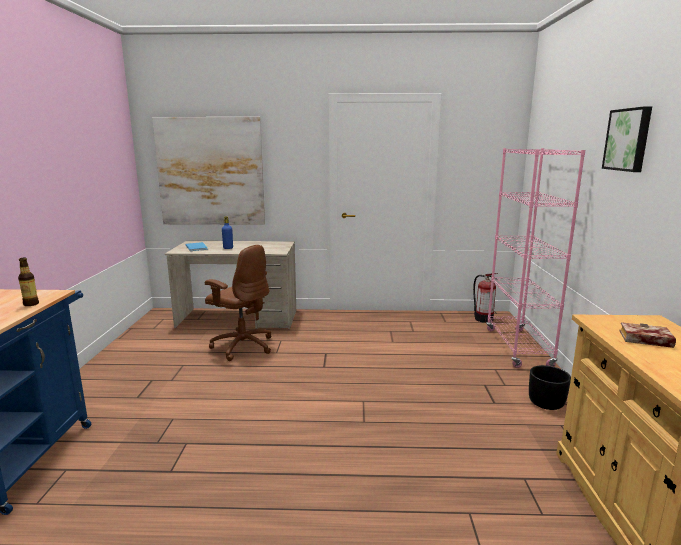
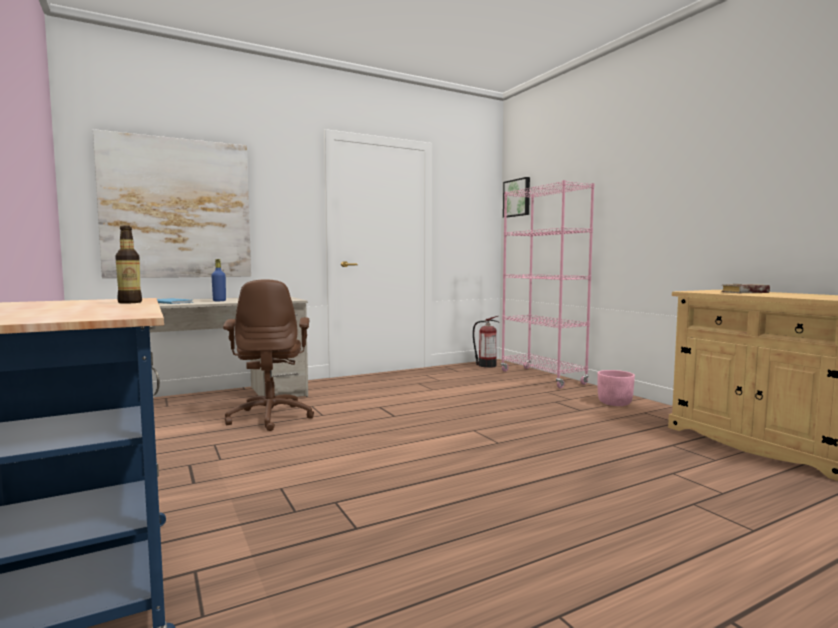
camera: 30 degrees left, 10 degrees down
brown office chair [205,245,271,361] -> brown office chair turned 75 degrees clockwise [223,280,314,431]
black planter [529,365,571,410] -> pink planter [598,370,635,406]
picture [602,106,652,172] -> picture moved to [503,177,530,217]

